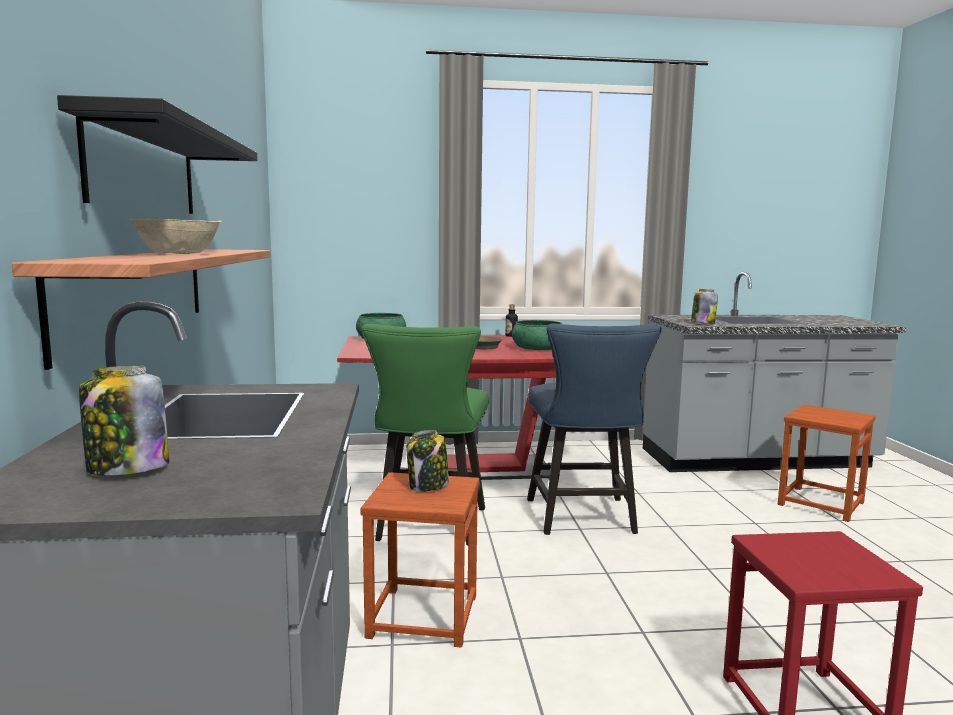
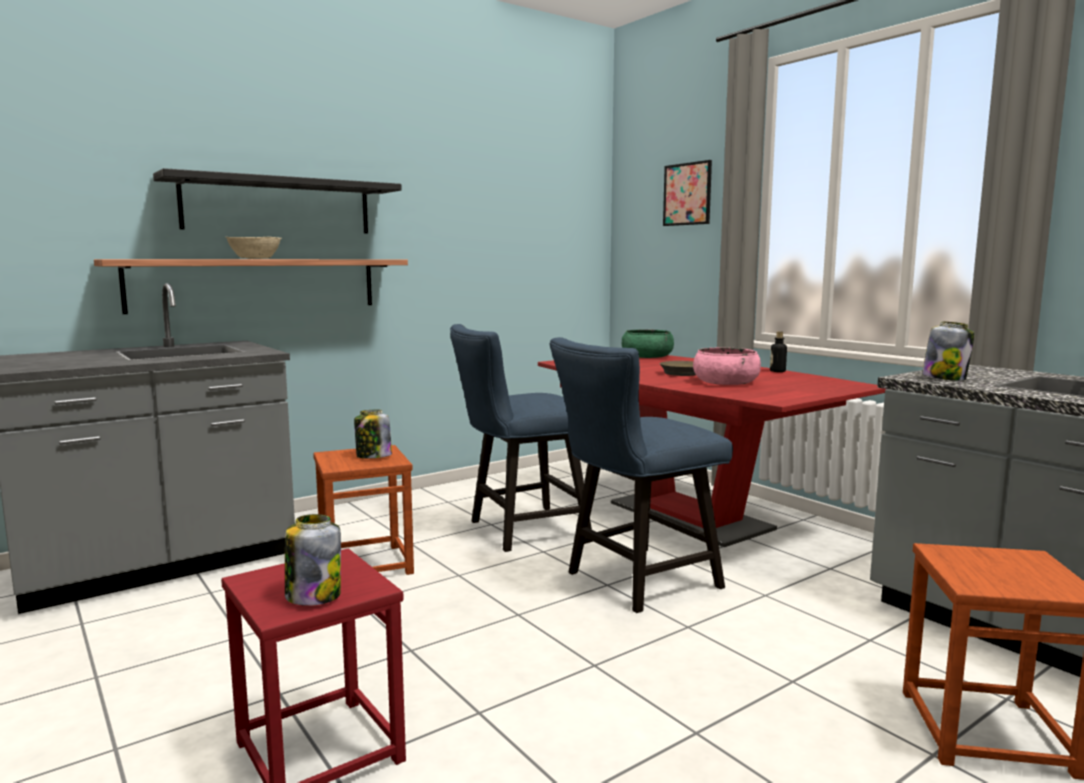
camera: 60 degrees right, 0 degrees up
jar [79,365,169,476] -> jar moved to [285,514,341,606]
green chair [361,324,488,546] -> blue chair [450,324,592,552]
green bowl [512,320,562,350] -> pink bowl [693,348,761,385]
none -> picture [663,160,712,226]

